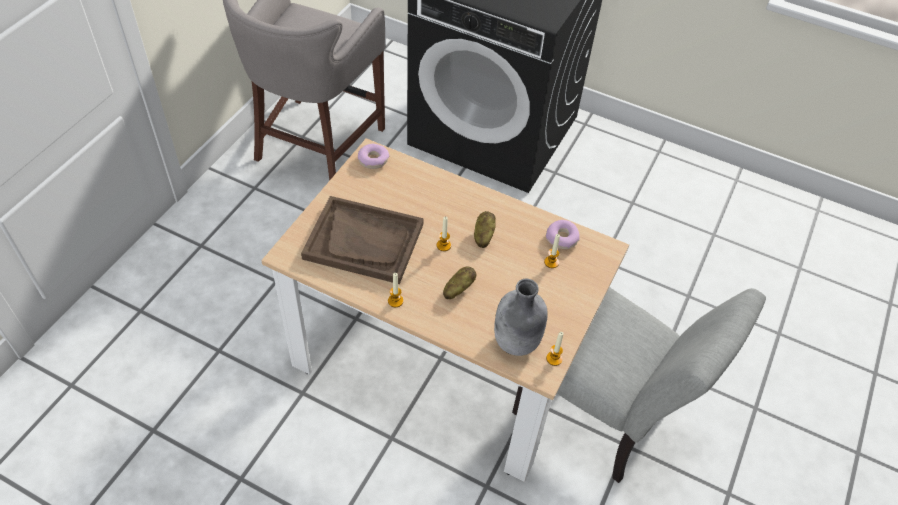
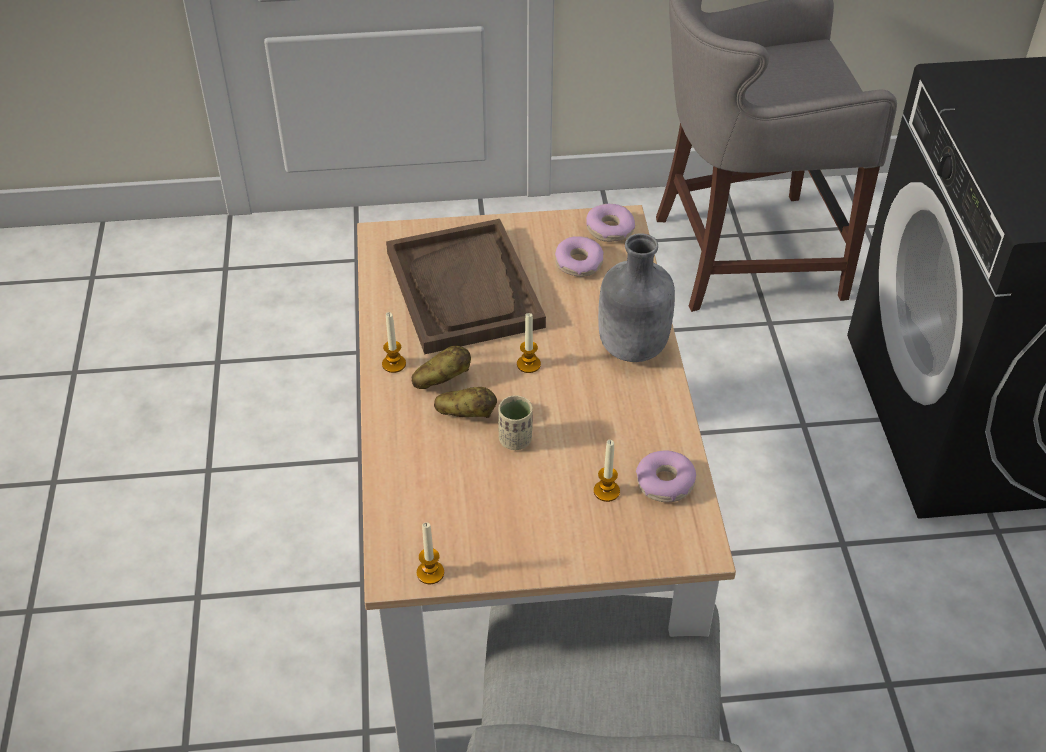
camera: 60 degrees right, 5 degrees down
potato [474,211,496,248] -> potato moved to [412,346,471,389]
grey bottle [494,279,548,356] -> grey bottle moved to [598,233,675,362]
none -> beige cup [498,395,533,450]
none -> donut [555,236,604,277]

